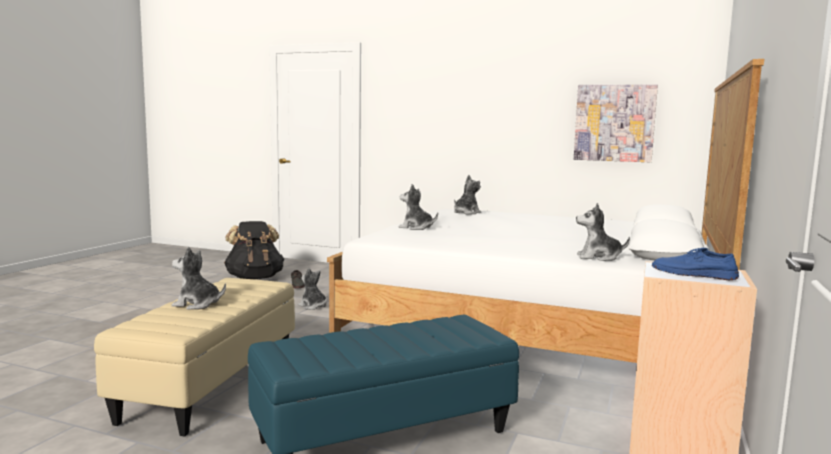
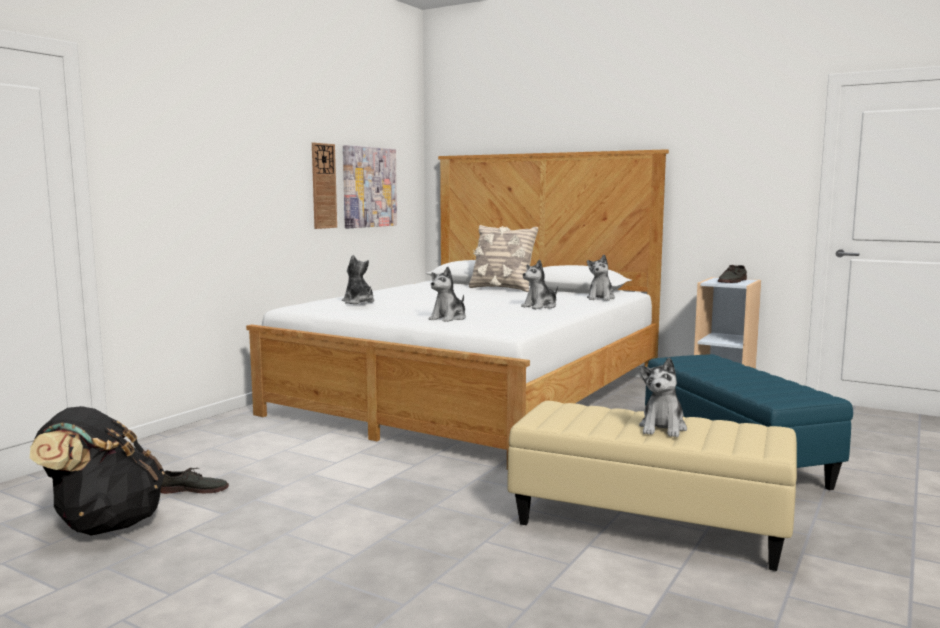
camera: 80 degrees left, 0 degrees up
plush toy [298,268,327,310] -> plush toy moved to [521,259,558,309]
blue shoe [652,248,739,280] -> grey shoe [718,265,747,283]
none -> wall clock [312,143,337,229]
none -> beige pillow [469,225,538,292]

